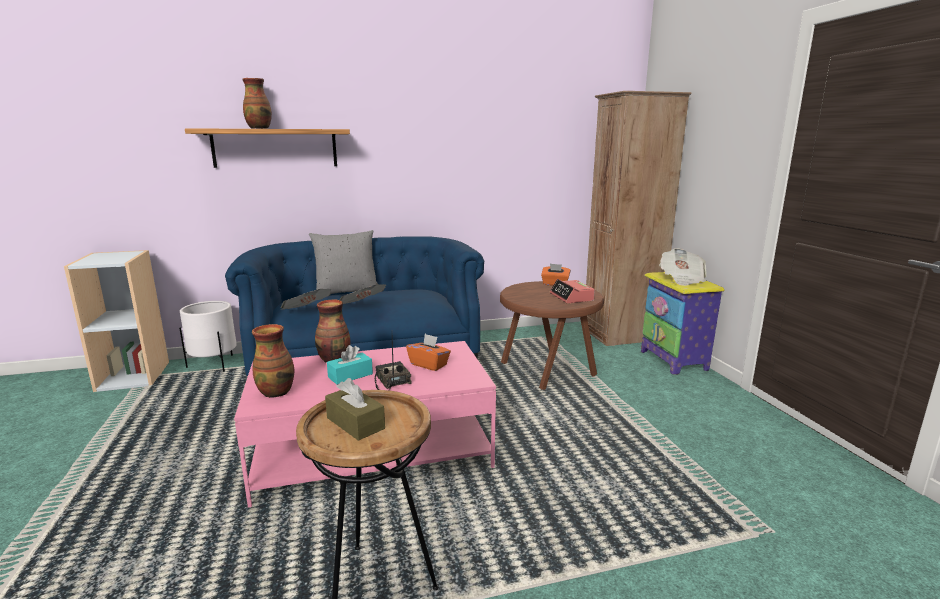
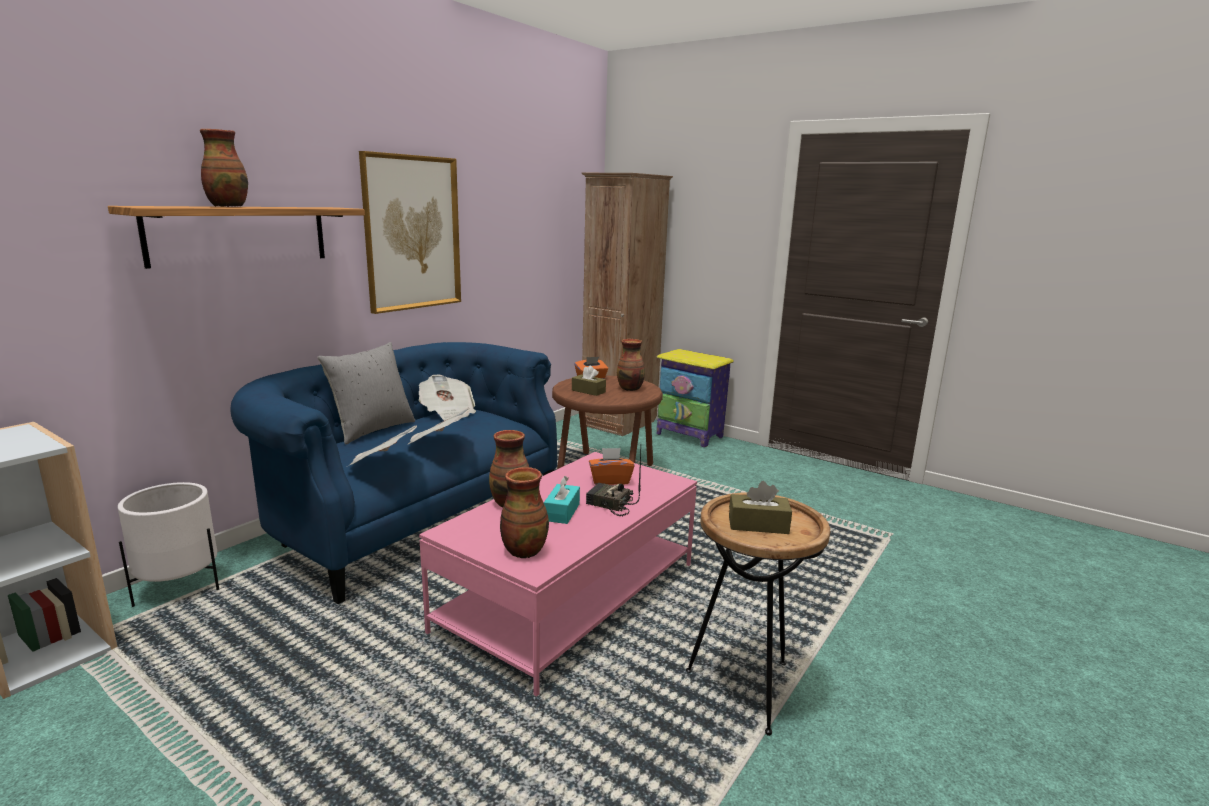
camera: 40 degrees left, 0 degrees up
alarm clock [550,279,595,303] -> vase [617,339,645,391]
newspaper [659,248,707,286] -> newspaper moved to [419,375,476,422]
none -> picture [359,151,461,314]
none -> brown tissue box [572,366,606,396]

